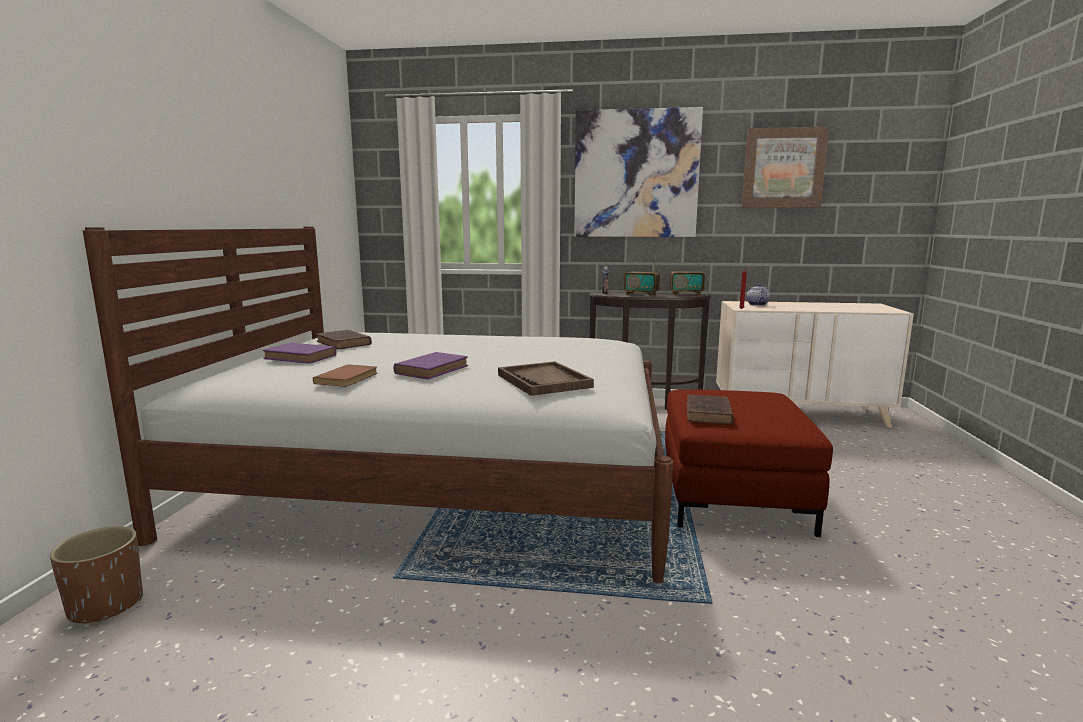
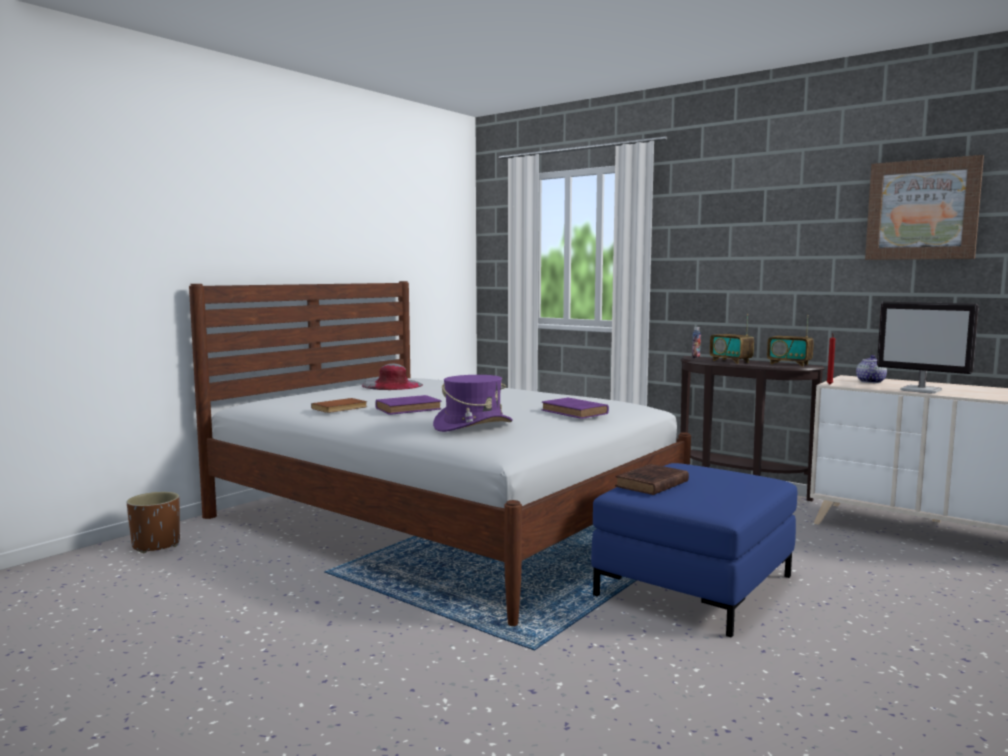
camera: 30 degrees right, 5 degrees down
purple book [263,343,336,364] -> purple book moved to [542,397,609,419]
brown book [316,330,372,349] -> grey hat [362,364,423,390]
brown tray [498,361,594,396] -> purple hat [433,375,513,432]
picture [574,107,703,237] -> none
red ottoman [665,389,833,537] -> blue ottoman [591,463,797,638]
none -> monitor [877,302,979,394]

